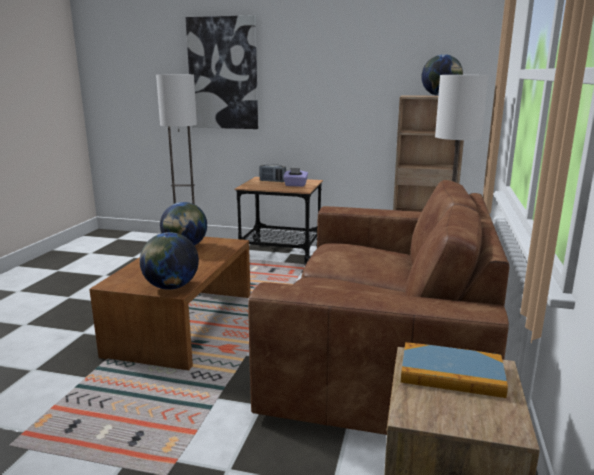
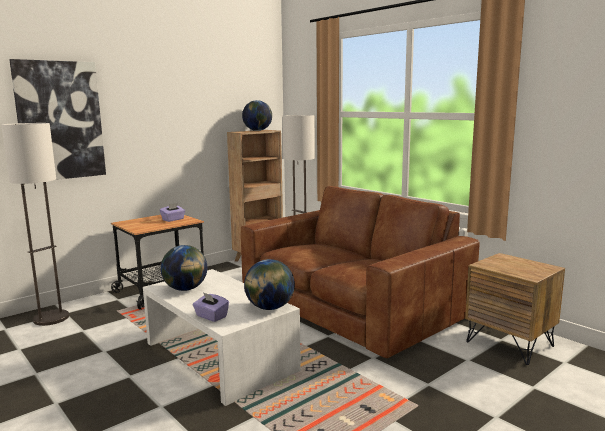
camera: 55 degrees left, 5 degrees down
brown coffee table [89,237,251,370] -> white coffee table [143,269,301,406]
radio [259,164,286,182] -> none
book [401,342,508,398] -> none
none -> purple tissue box [193,292,229,322]

